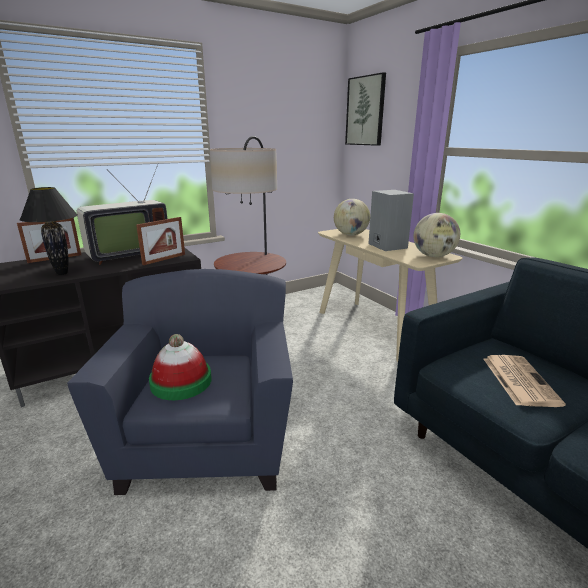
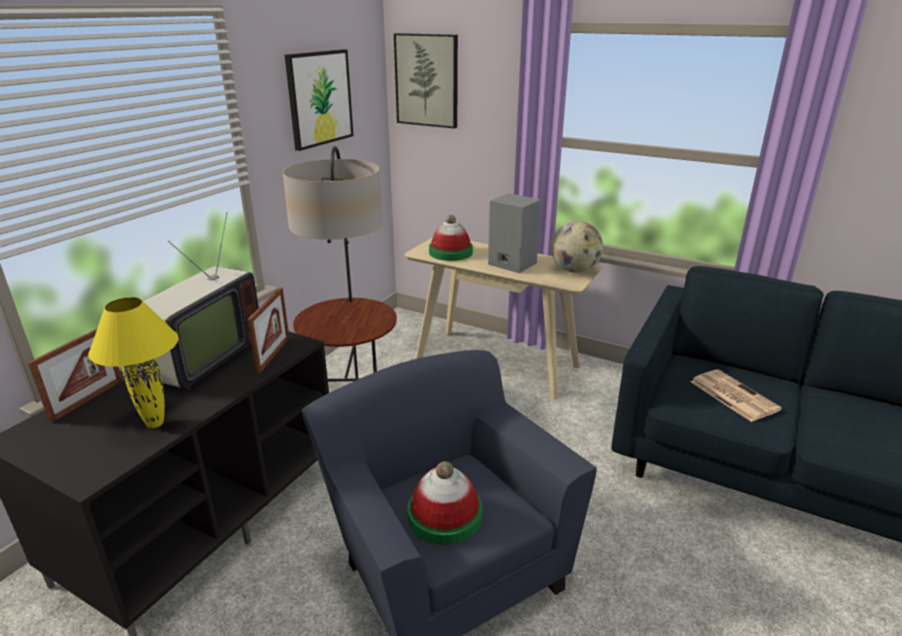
camera: 30 degrees left, 5 degrees up
black table lamp [20,187,78,275] -> yellow table lamp [88,297,179,428]
globe [334,199,370,236] -> hat [429,215,473,261]
none -> picture [285,49,353,151]

